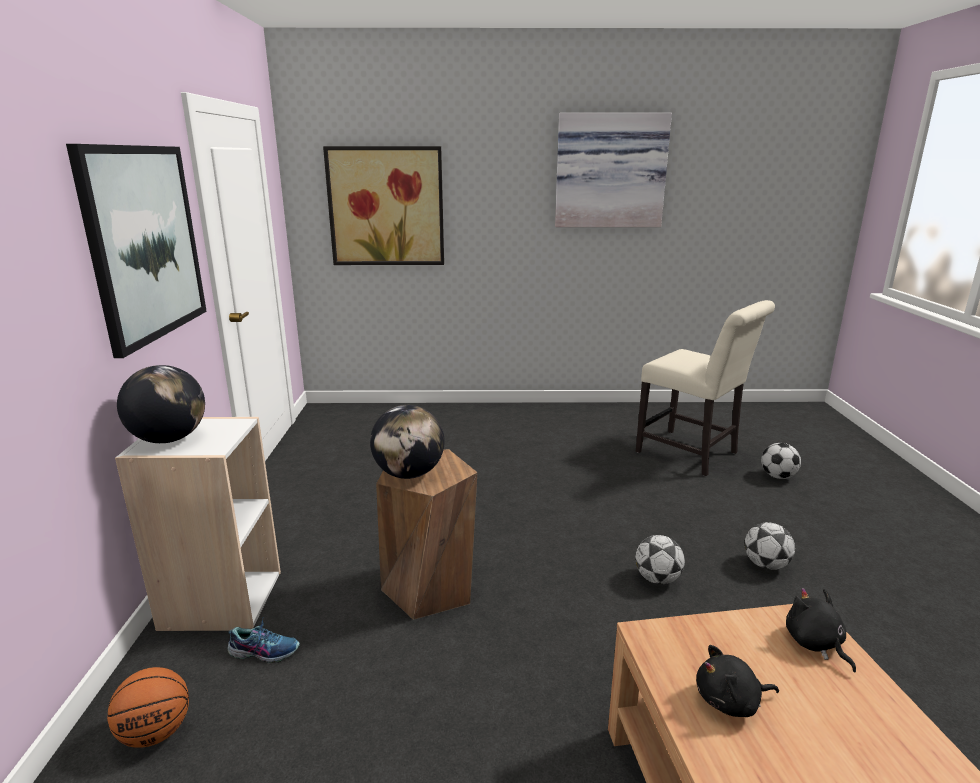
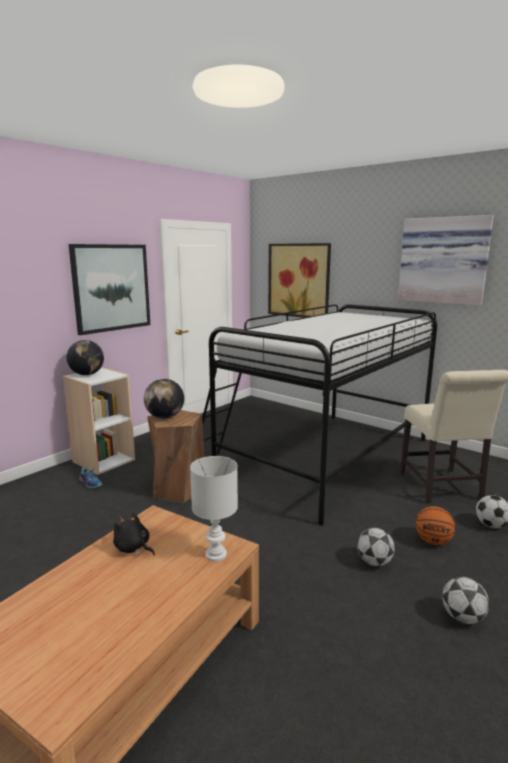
camera: 40 degrees right, 5 degrees down
basketball [107,667,189,748] -> basketball moved to [415,506,455,545]
football [635,535,685,584] -> football moved to [442,577,489,624]
black plush toy [786,588,856,672] -> white table lamp [190,456,238,562]
none -> black bed [202,304,437,526]

